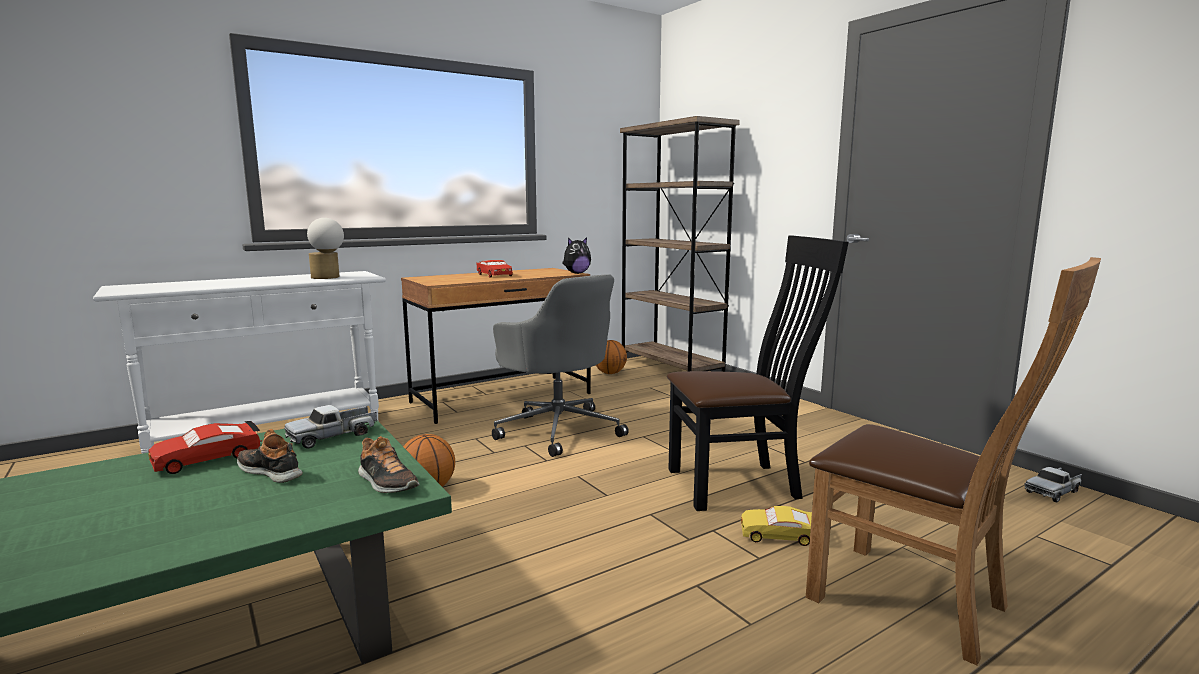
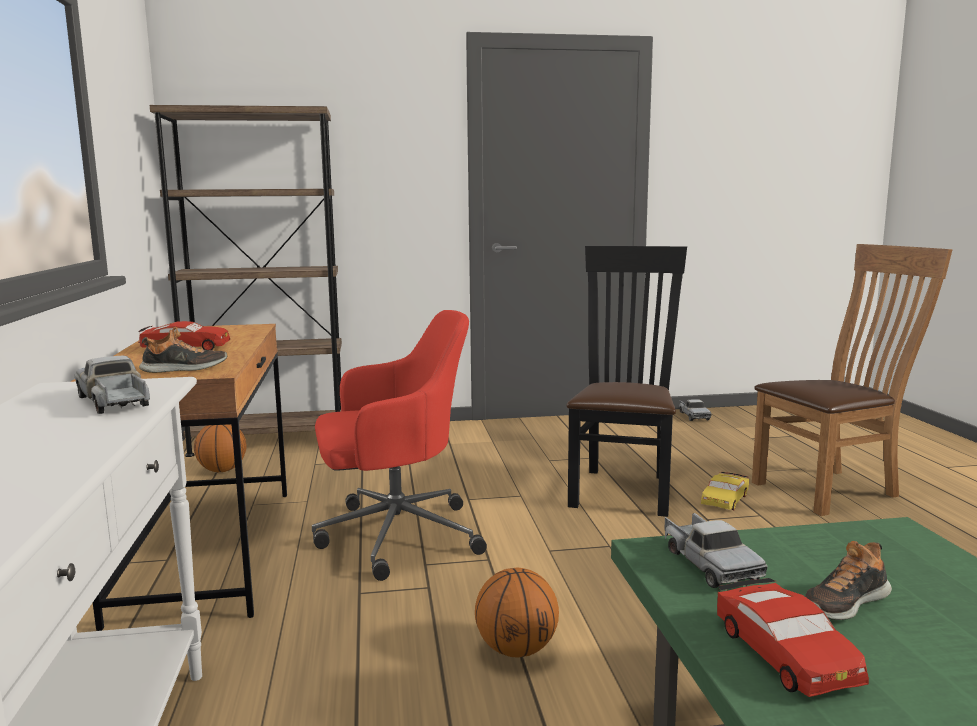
camera: 65 degrees left, 0 degrees up
table lamp [307,218,344,279] -> toy truck [74,356,150,414]
shoe [358,436,419,493] -> shoe moved to [139,327,227,373]
grey office chair [492,274,629,457] -> red office chair [312,310,487,581]
plush toy [562,238,591,274] -> none

